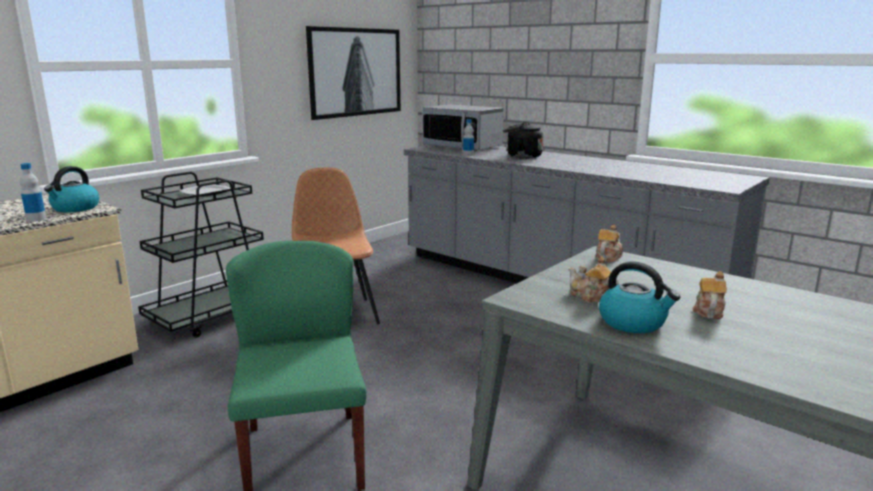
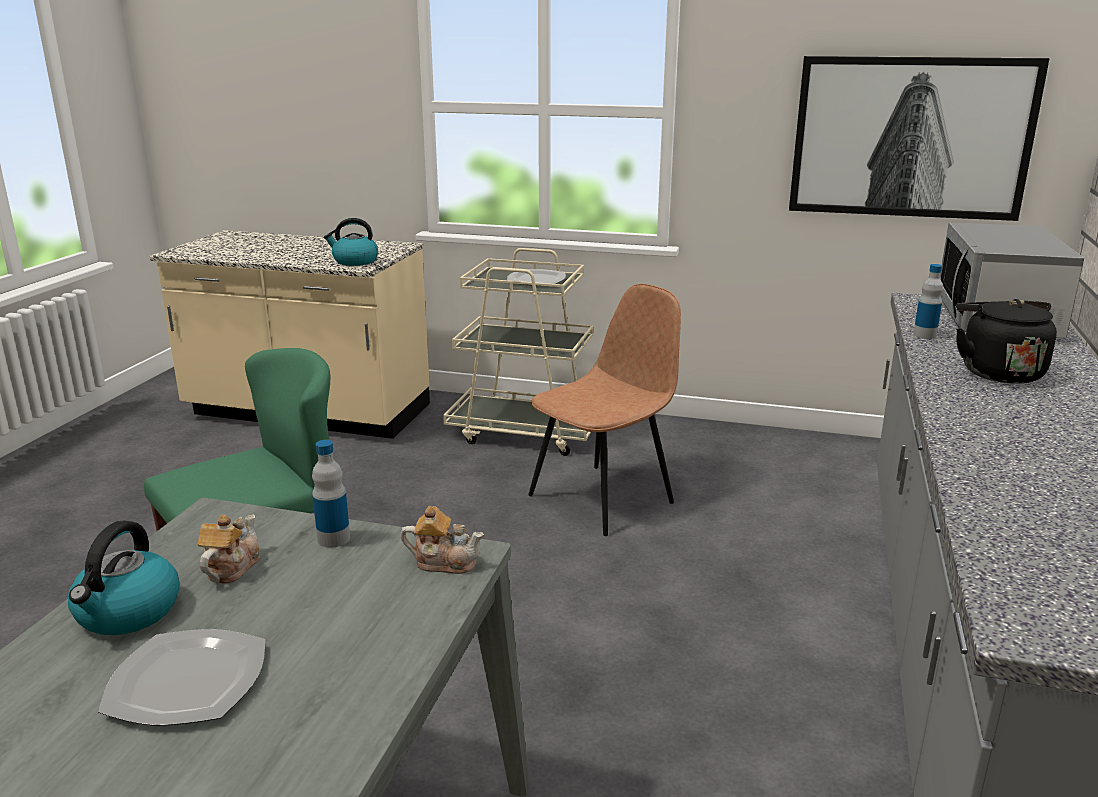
camera: 65 degrees right, 5 degrees up
bottle [20,163,46,222] -> bottle moved to [312,440,350,548]
black cart [138,172,264,338] -> beige cart [443,248,593,456]
teapot [693,271,727,319] -> plate [98,629,265,726]

